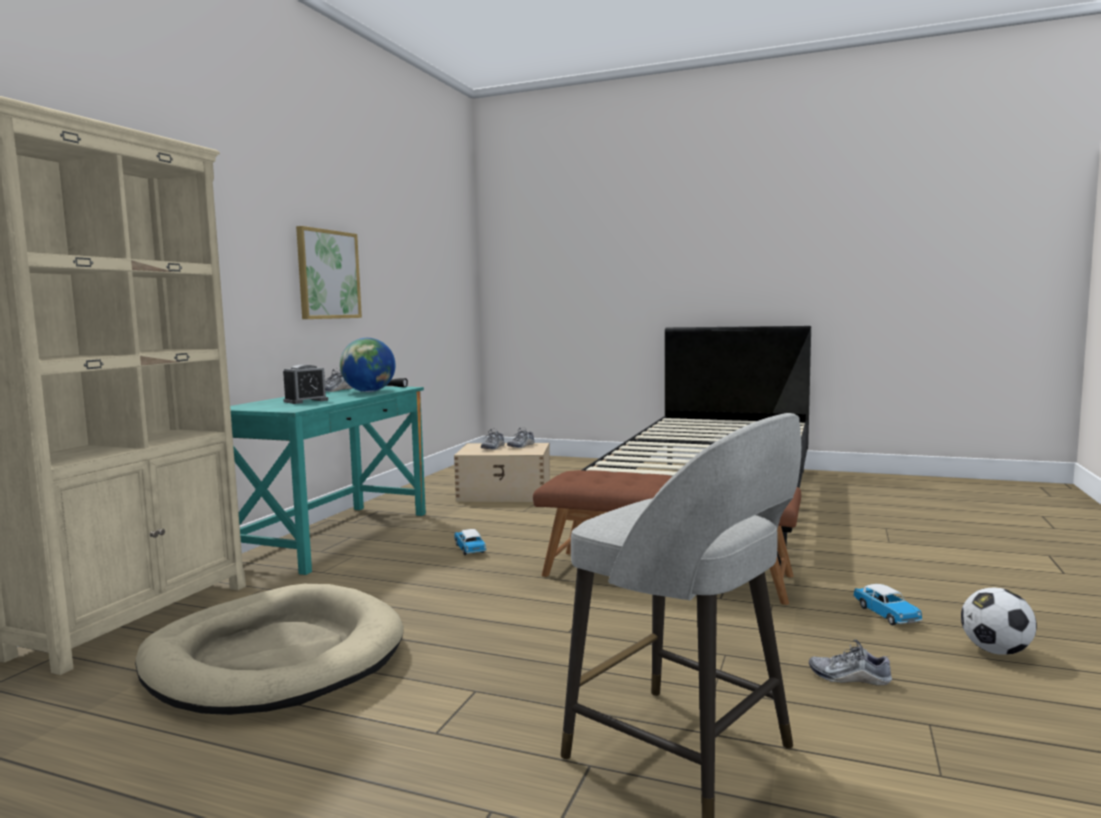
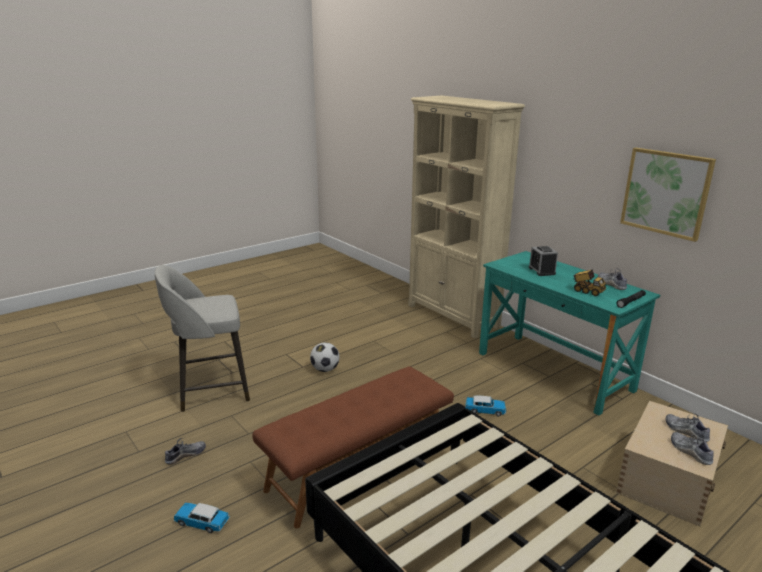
camera: 120 degrees right, 15 degrees up
beige dog bed [135,584,404,715] -> none
globe [340,338,396,392] -> toy truck [574,270,606,296]
football [961,588,1037,655] -> football moved to [310,342,339,372]

